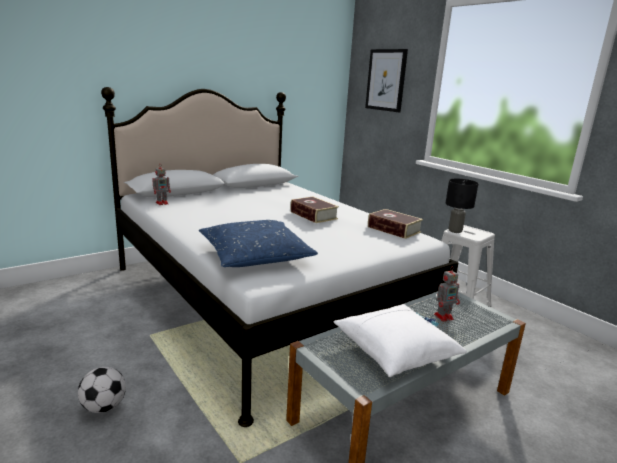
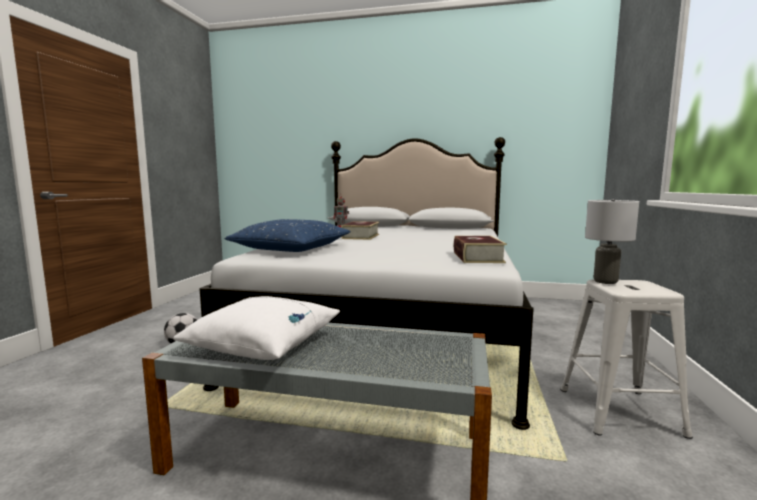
camera: 50 degrees right, 10 degrees down
book [290,197,339,223] -> book moved to [341,221,379,240]
picture [365,49,408,112] -> none
toy robot [434,267,460,322] -> none
black table lamp [445,178,479,233] -> white table lamp [585,199,639,284]

